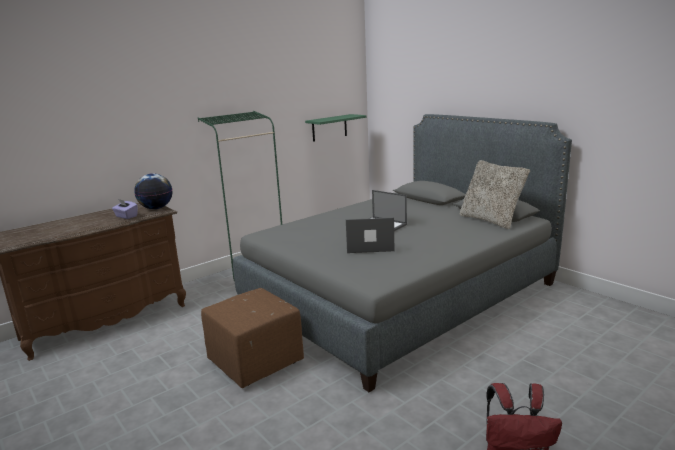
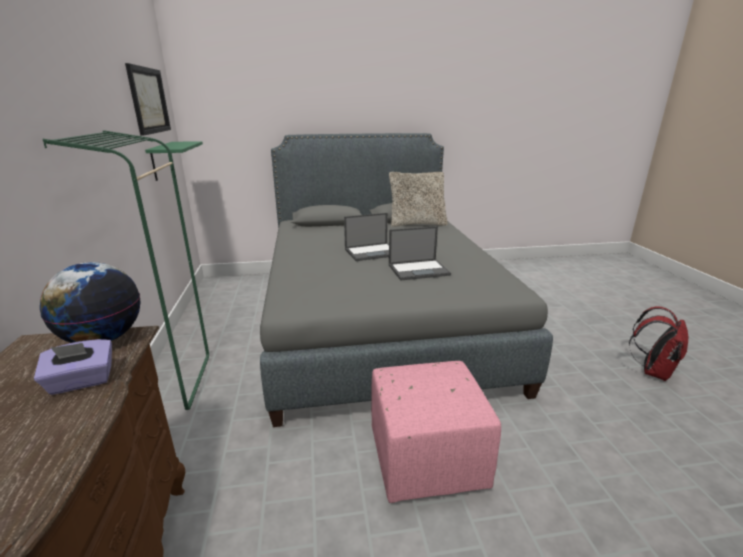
camera: 60 degrees left, 5 degrees up
brown ottoman [201,288,304,388] -> pink ottoman [371,361,501,503]
laptop [346,217,394,253] -> laptop turned 135 degrees counterclockwise [389,226,451,281]
none -> picture [125,63,171,136]

